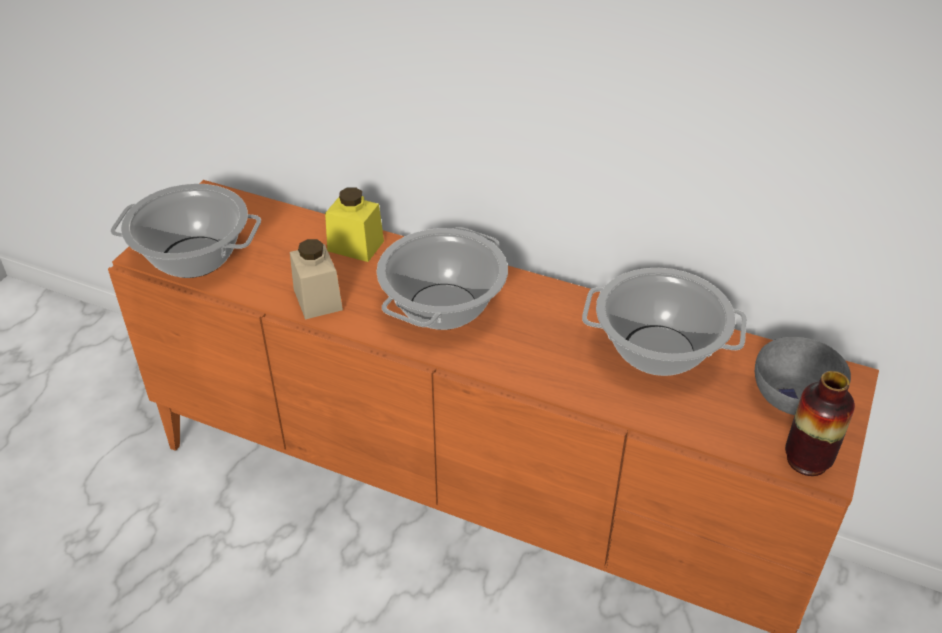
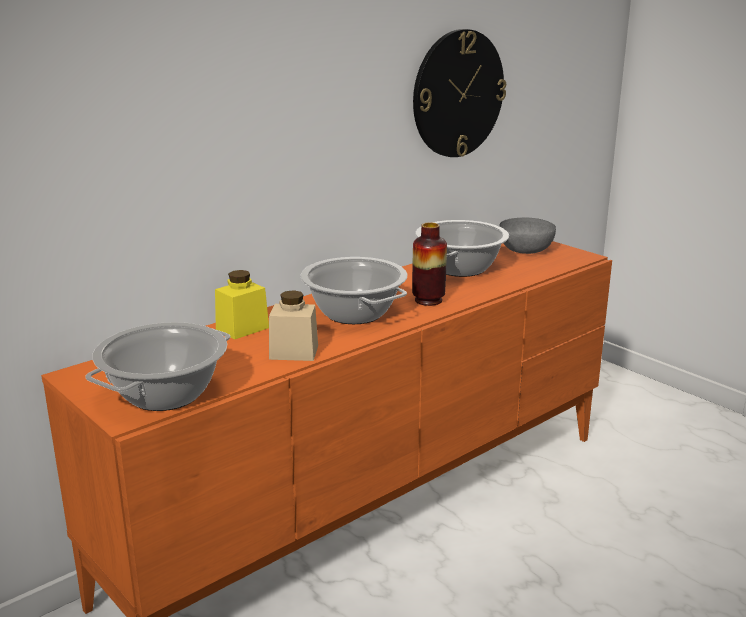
camera: 65 degrees left, 20 degrees down
vase [785,371,855,476] -> vase moved to [412,223,447,306]
none -> wall clock [413,29,506,157]

